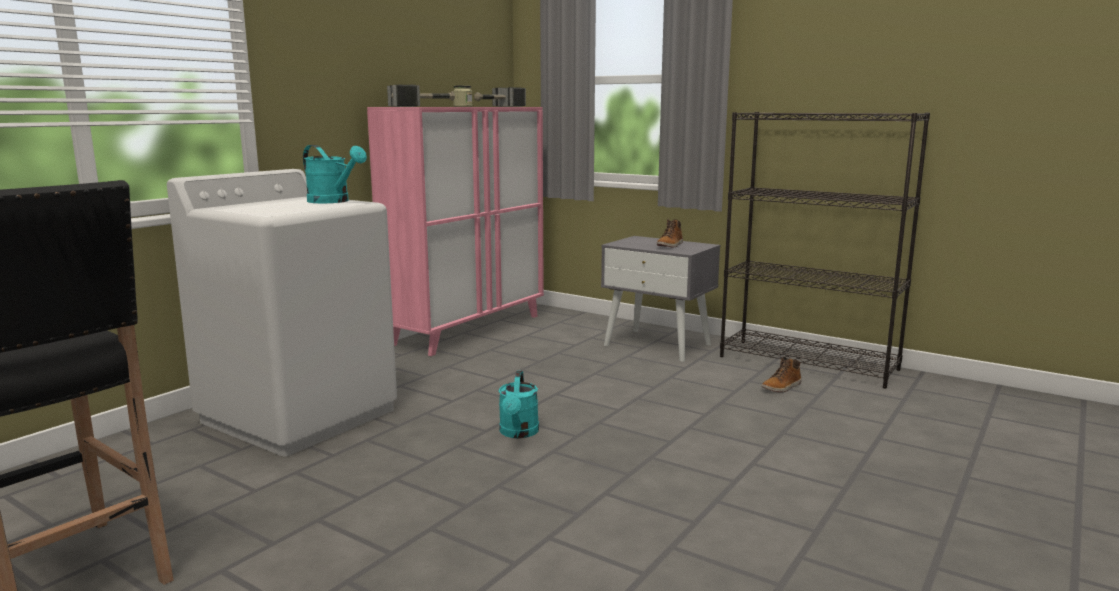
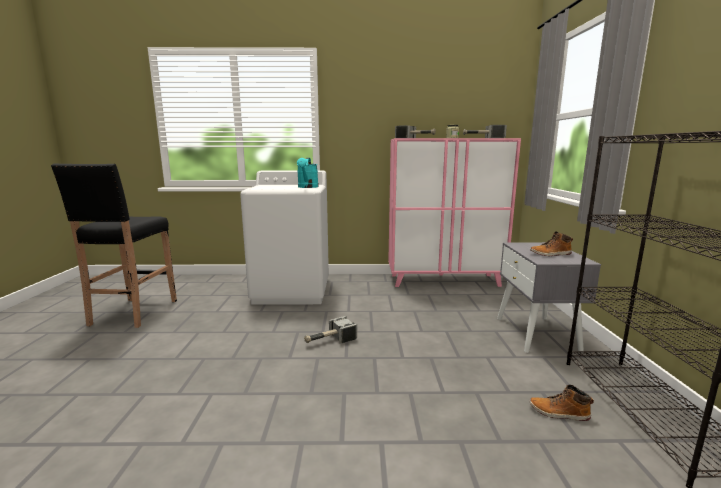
camera: 55 degrees right, 0 degrees up
turquoise watering can [499,371,539,438] -> hammer [304,316,357,343]

